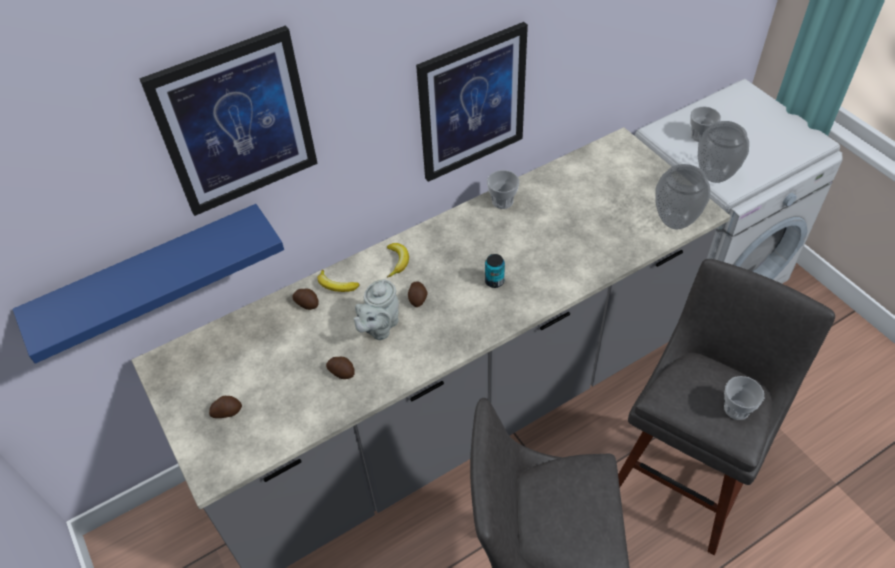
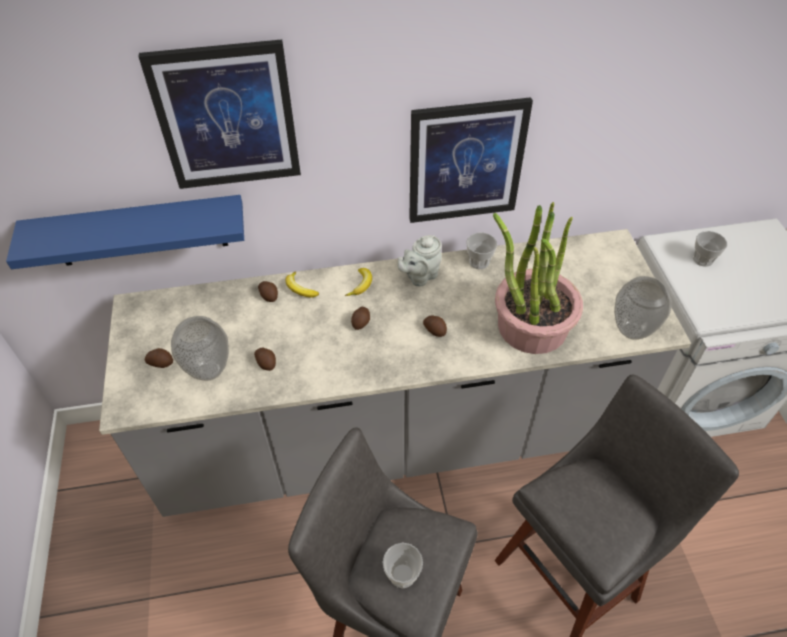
camera: 20 degrees right, 0 degrees up
grey teapot [353,279,399,340] -> grey teapot moved to [398,235,442,286]
can [485,254,505,288] -> potato [423,315,447,337]
vase [698,121,749,183] -> vase moved to [171,316,229,381]
cup [724,376,764,420] -> cup moved to [382,543,423,588]
none -> potted plant [493,202,583,354]

